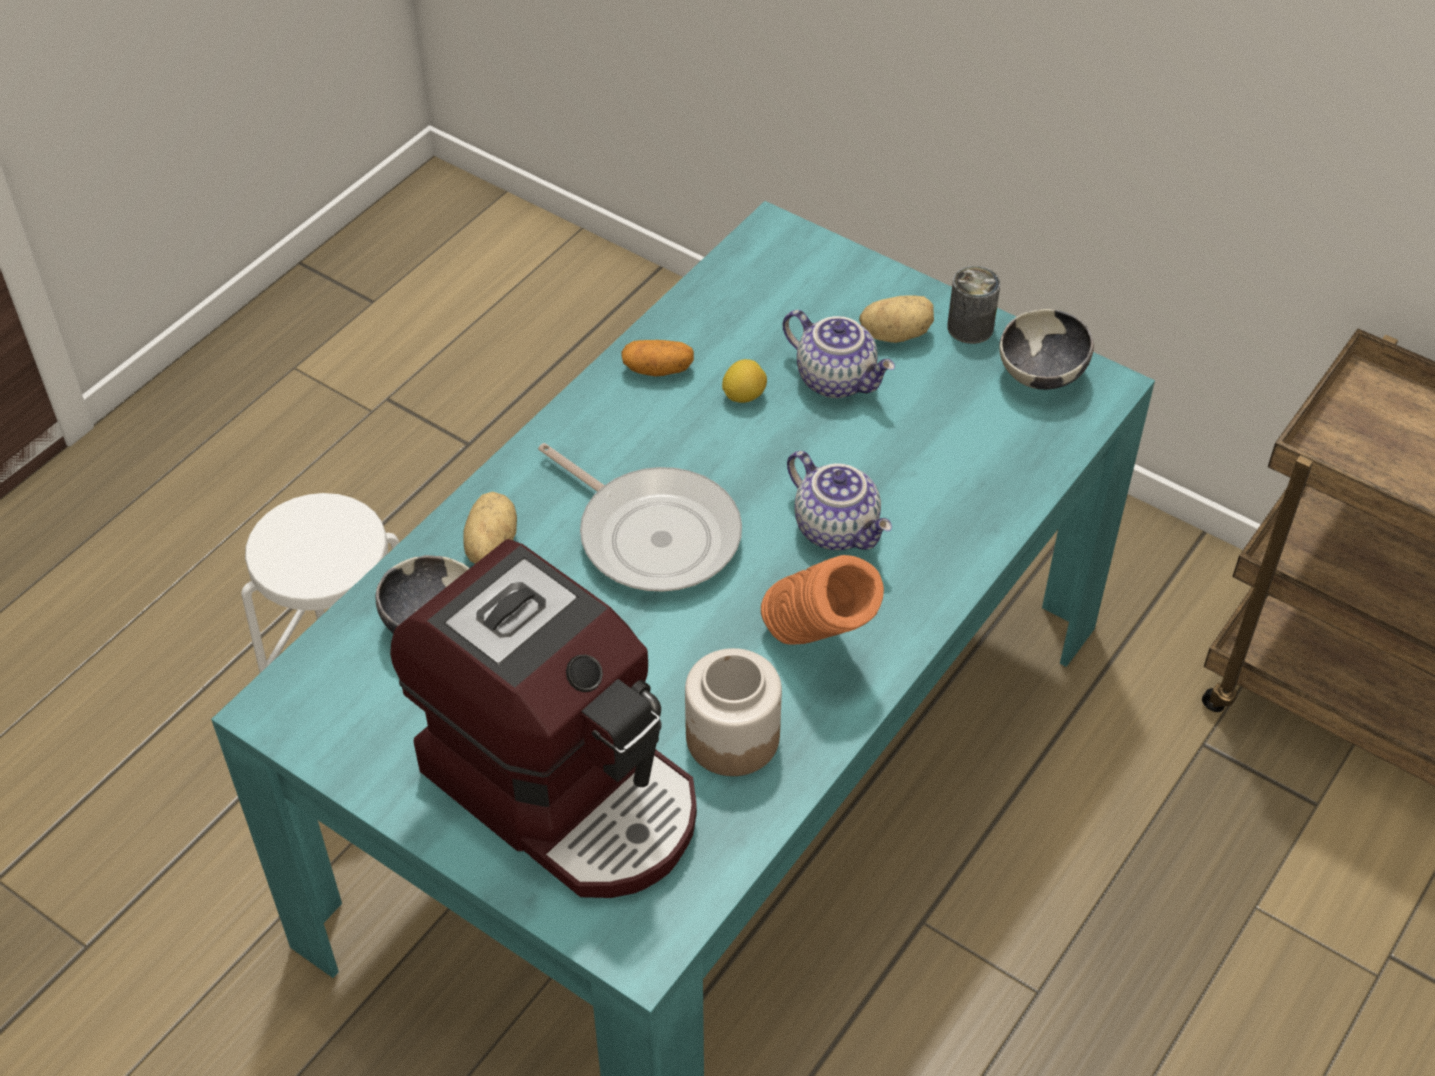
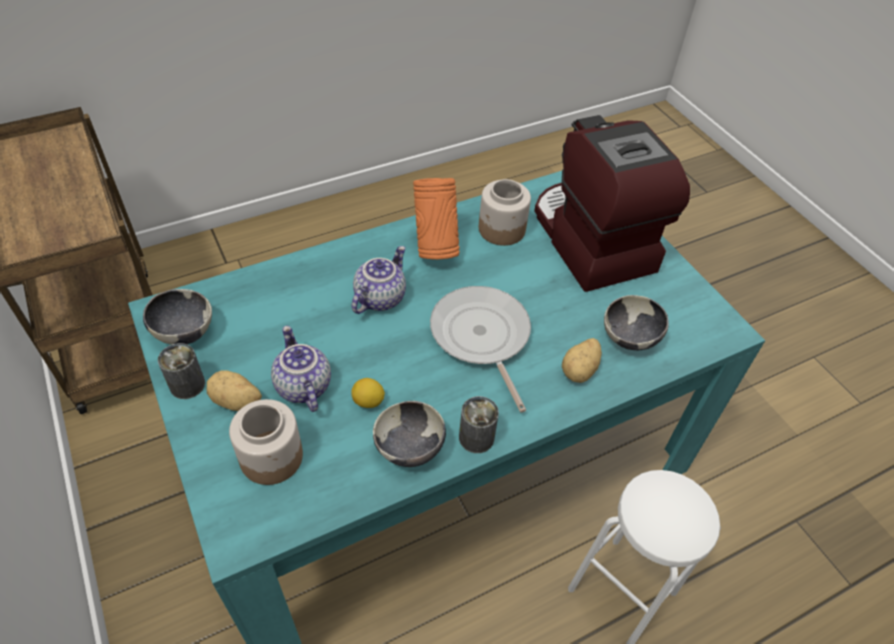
camera: 155 degrees left, 0 degrees up
potato [621,340,694,376] -> bowl [373,401,446,467]
teapot [787,451,892,550] -> teapot turned 45 degrees clockwise [351,246,406,314]
none -> jar [229,399,303,485]
none -> can [459,396,499,453]

